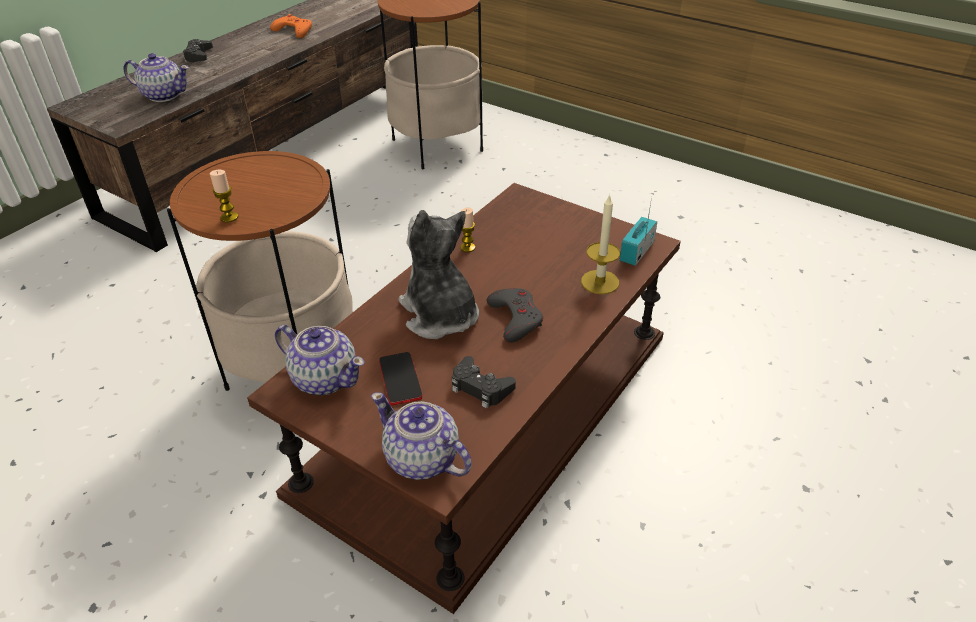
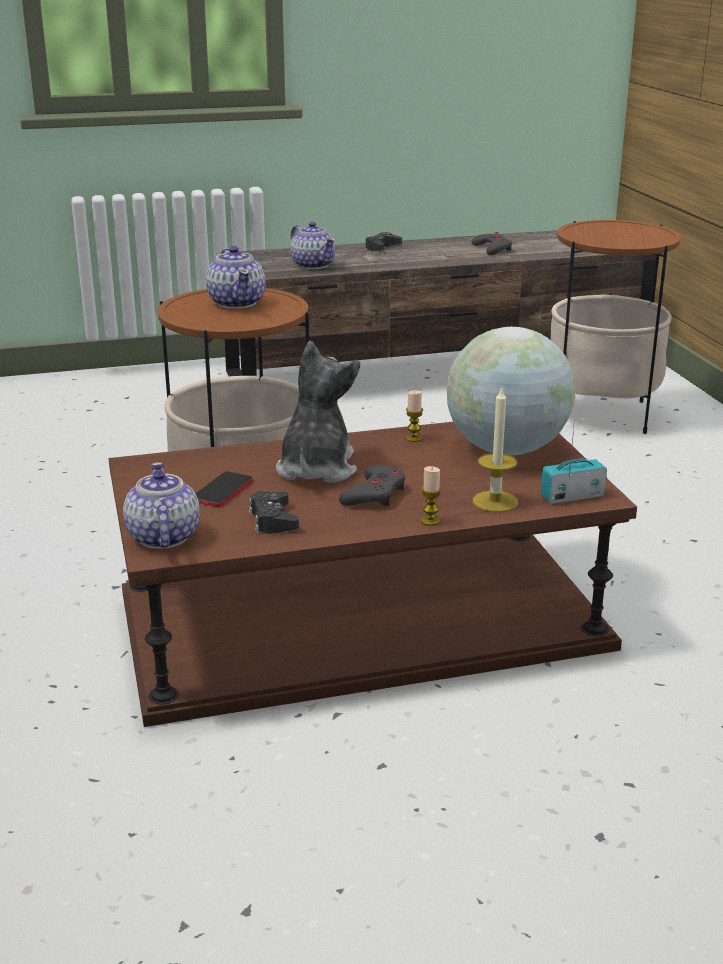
camera: 40 degrees right, 15 degrees down
candle [210,170,238,223] -> candle moved to [421,466,442,526]
orange game controller [270,14,312,38] -> grey game controller [471,232,512,255]
teapot [275,325,365,395] -> teapot moved to [206,246,266,309]
none -> globe [447,327,575,455]

